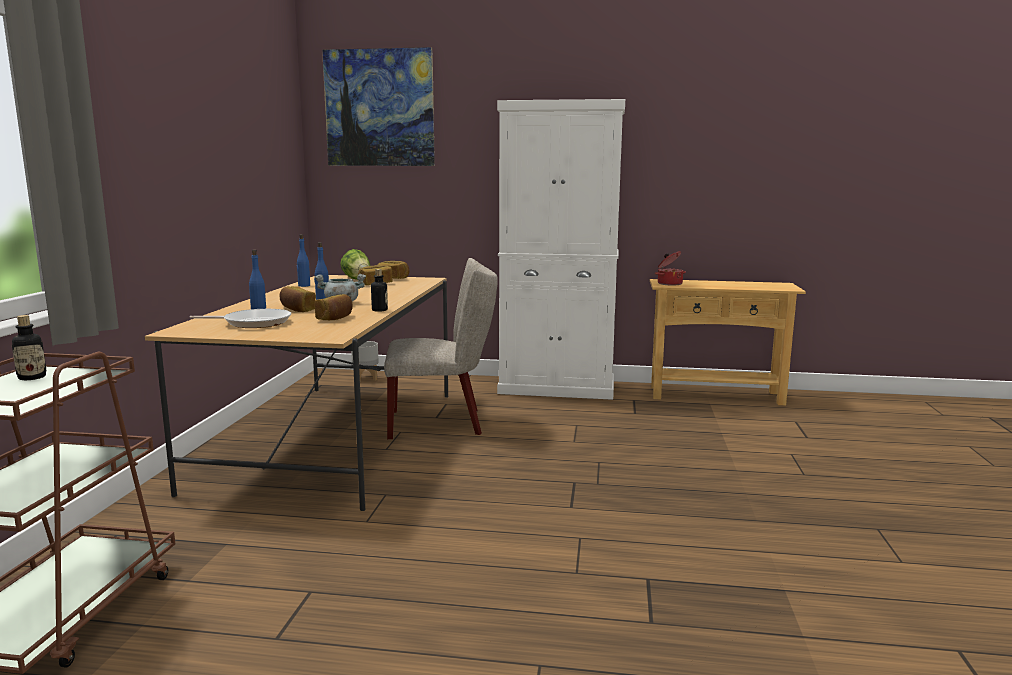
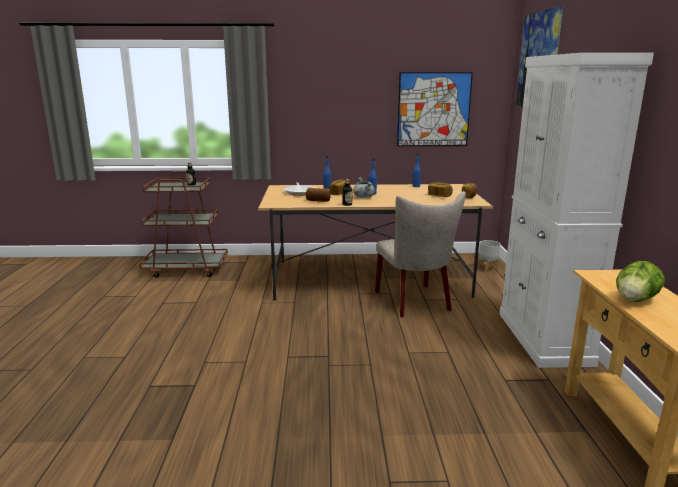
camera: 80 degrees right, 5 degrees up
lettuce [340,249,370,280] -> lettuce moved to [616,261,665,302]
cooking pot [655,251,686,286] -> none
none -> picture [397,72,473,146]

